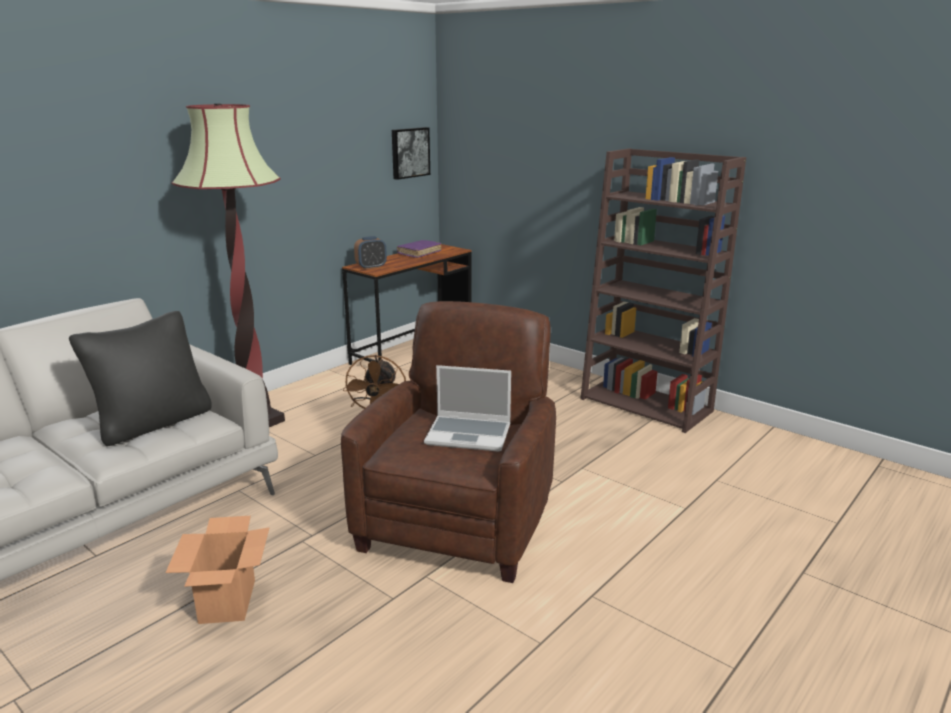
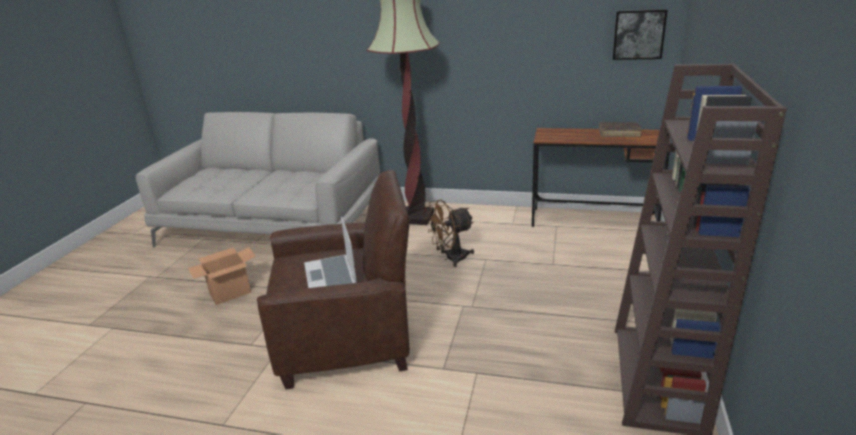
camera: 65 degrees right, 5 degrees up
black pillow [69,311,212,446] -> none
alarm clock [354,236,387,270] -> none
purple book [397,240,441,258] -> brown book [599,122,642,137]

